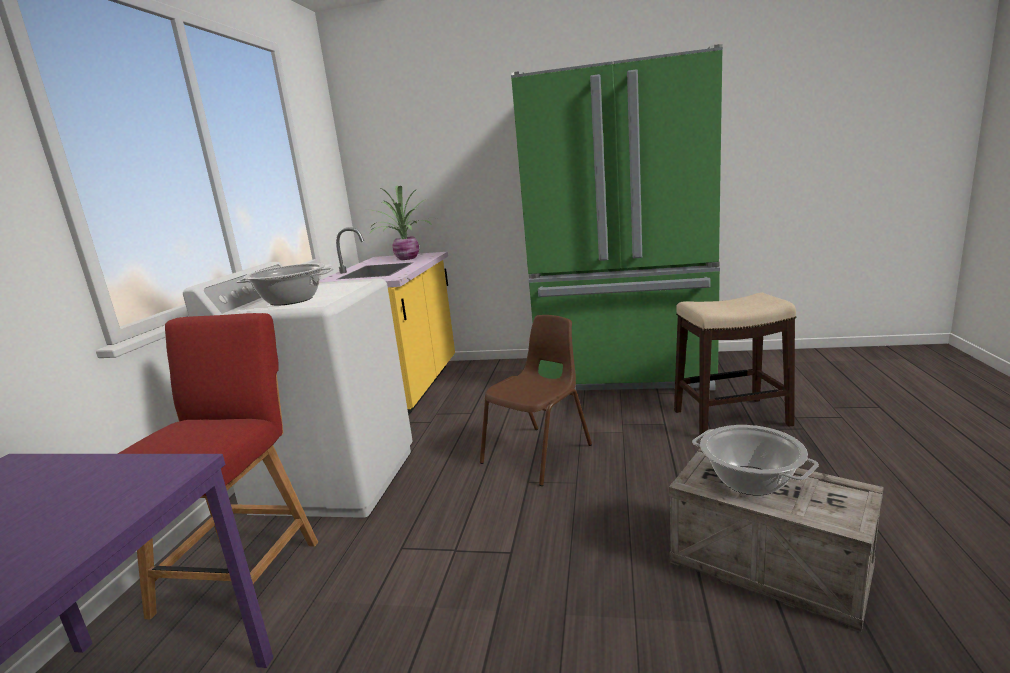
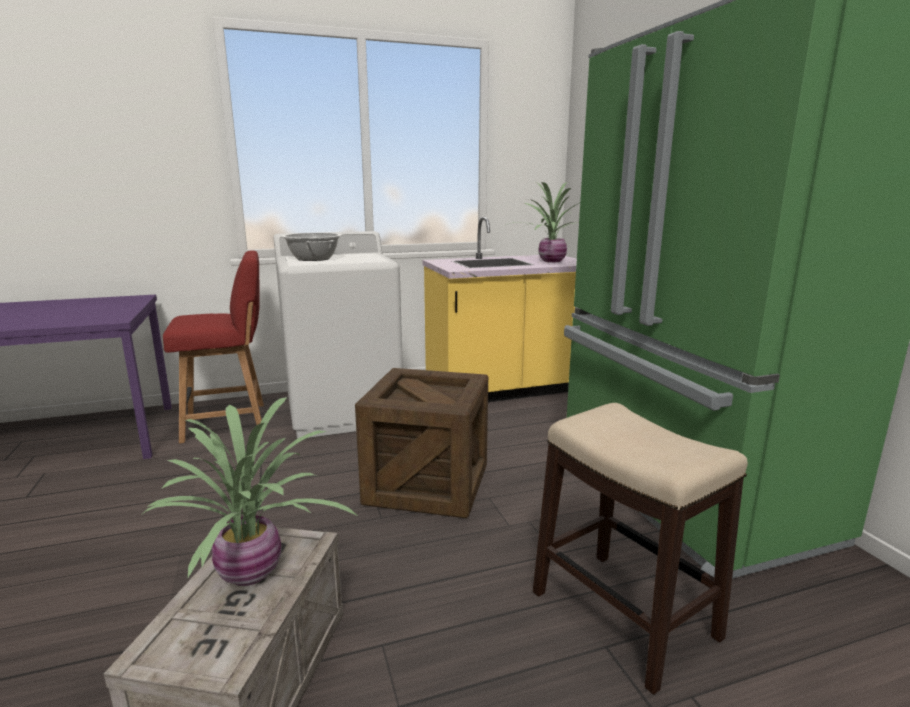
camera: 60 degrees right, 0 degrees up
brown chair [480,315,592,486] -> crate [355,368,488,518]
cooking pot [692,425,819,496] -> potted plant [141,397,357,586]

